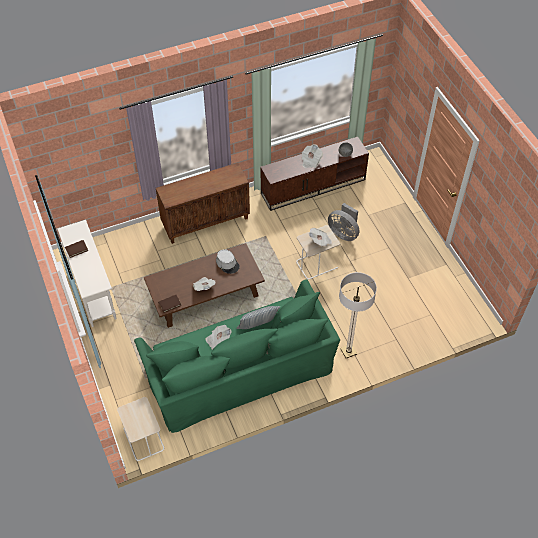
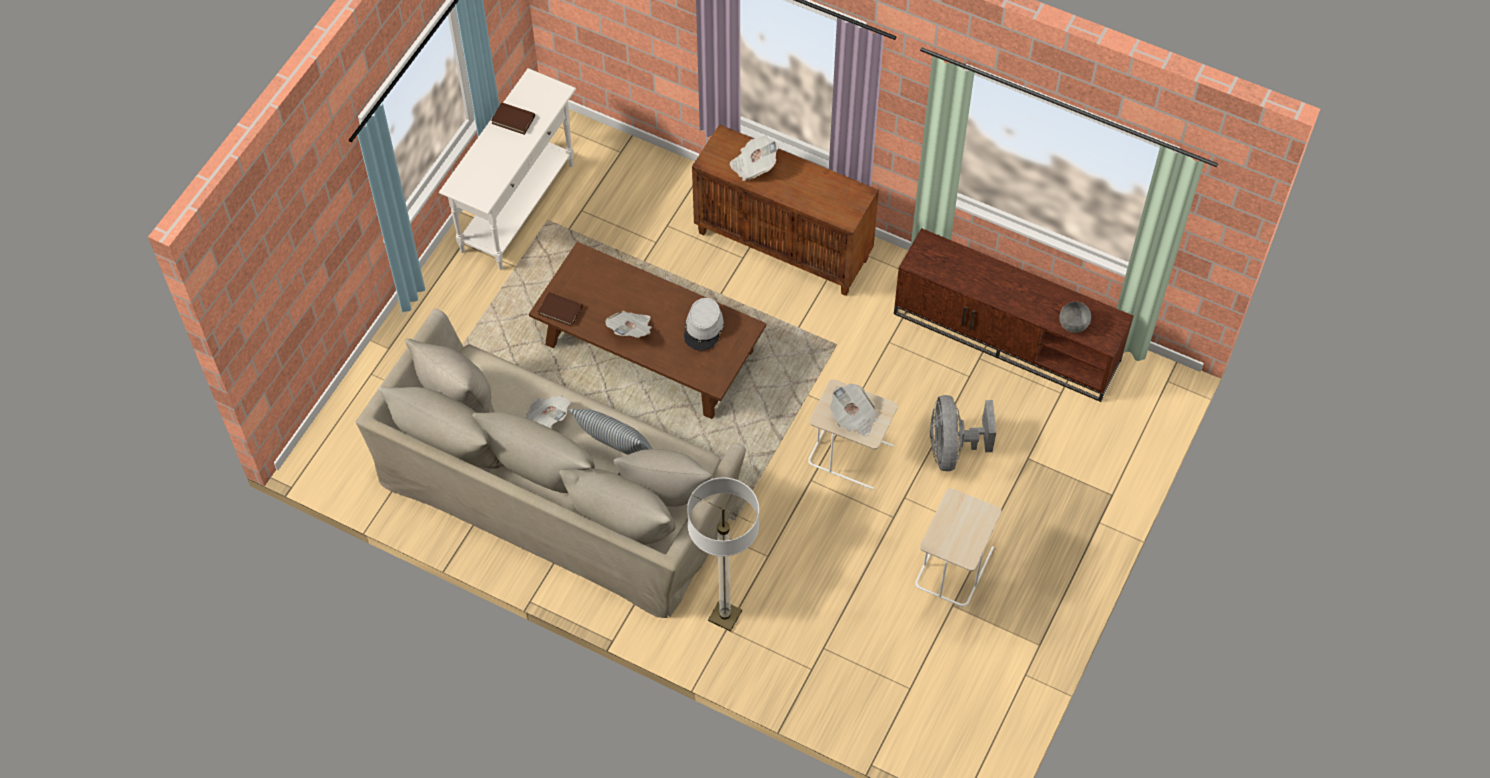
camera: 50 degrees right, 5 degrees up
beige side table [117,397,164,461] -> beige side table moved to [915,488,1001,607]
green sofa [134,279,340,433] -> beige sofa [355,309,746,618]
newspaper [301,144,323,168] -> newspaper moved to [730,135,779,181]

